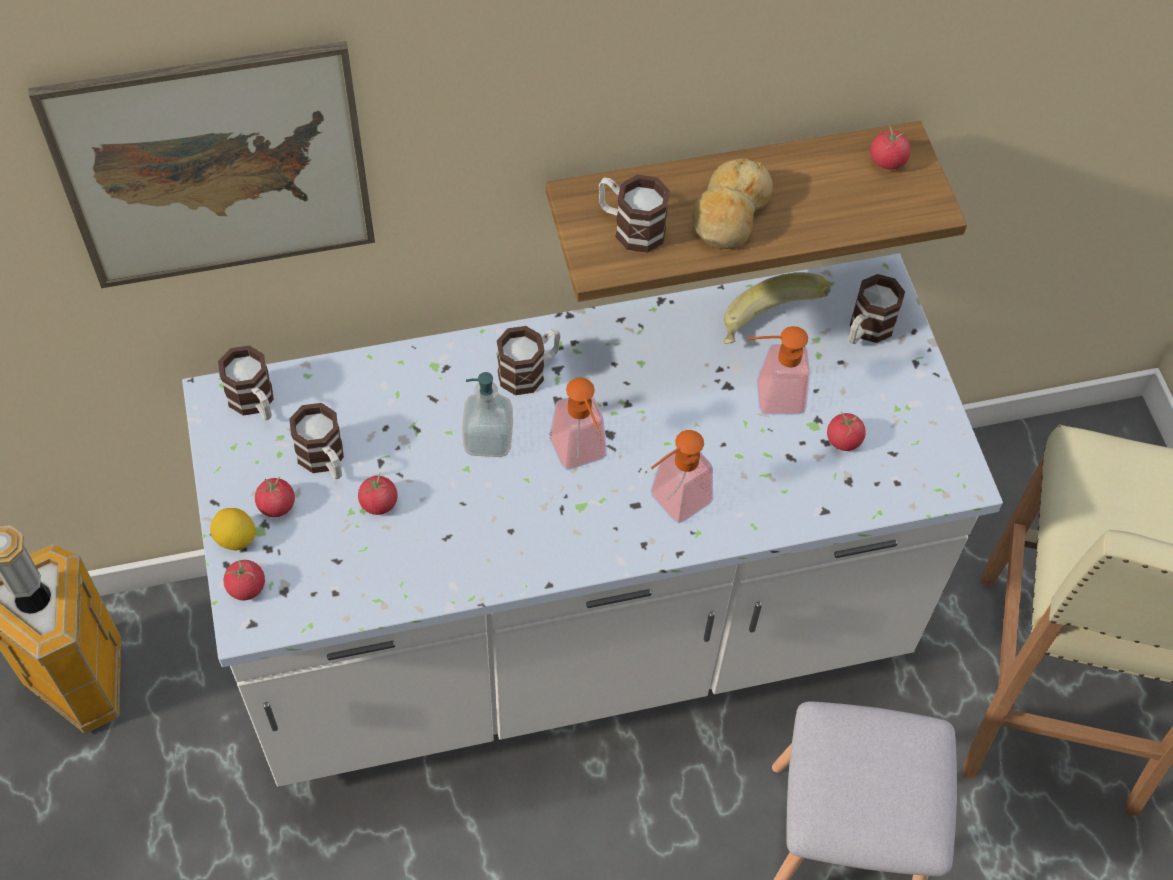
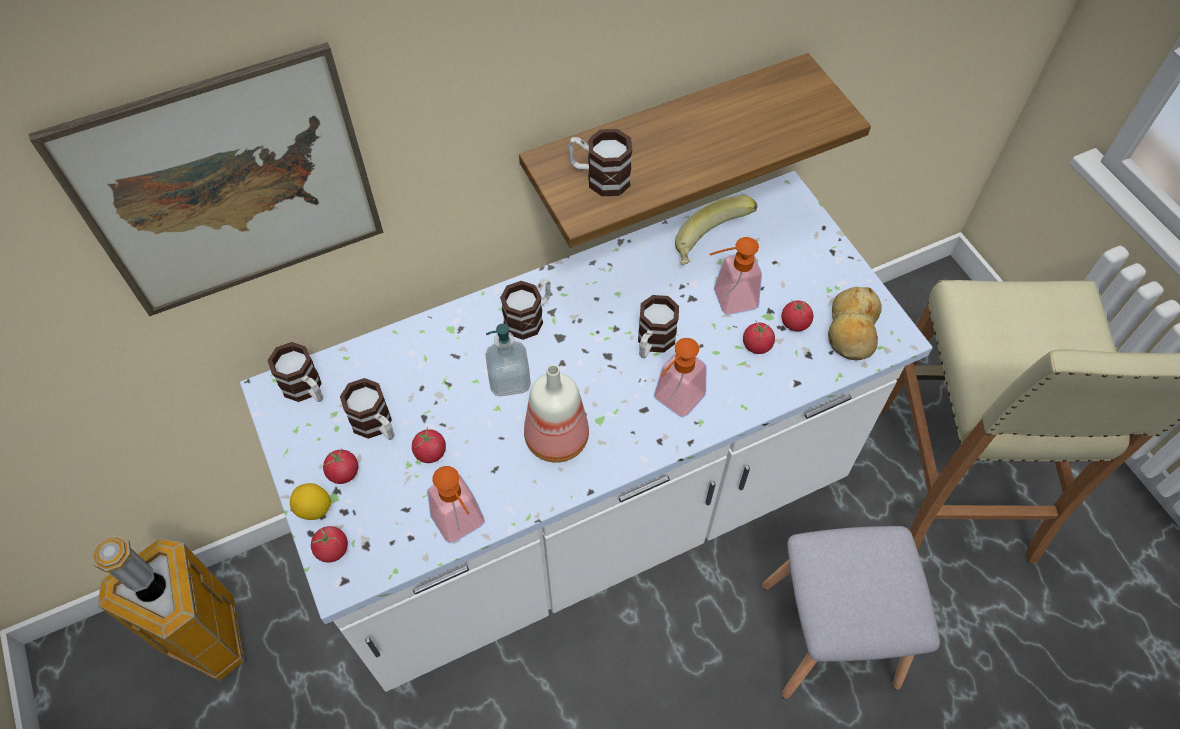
camera: 10 degrees left, 0 degrees up
soap dispenser [549,378,607,470] -> soap dispenser moved to [427,466,485,544]
bread [692,158,773,249] -> bread moved to [828,287,882,360]
mug [849,274,905,344] -> mug moved to [638,295,679,358]
tomato [870,125,911,170] -> tomato moved to [743,320,775,354]
none -> bottle [524,365,589,463]

